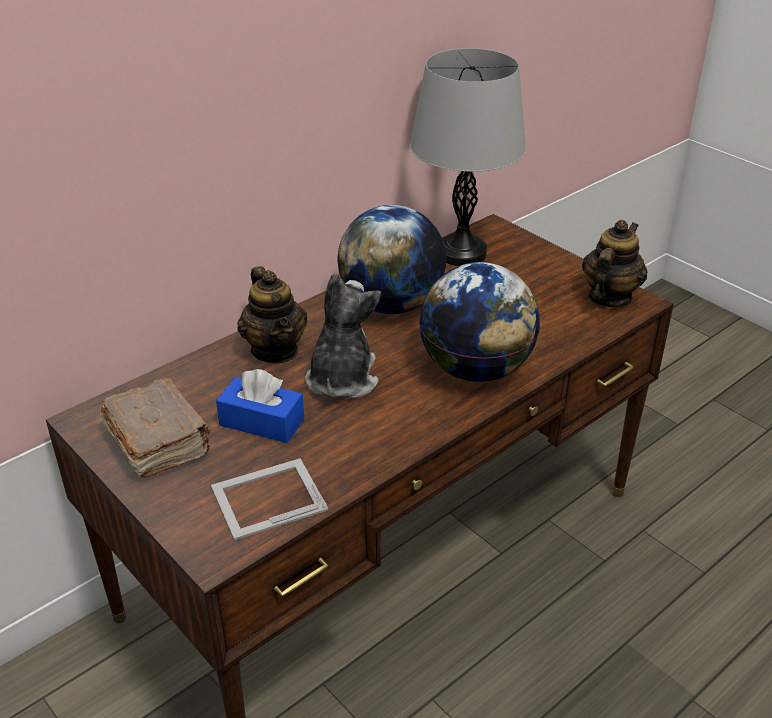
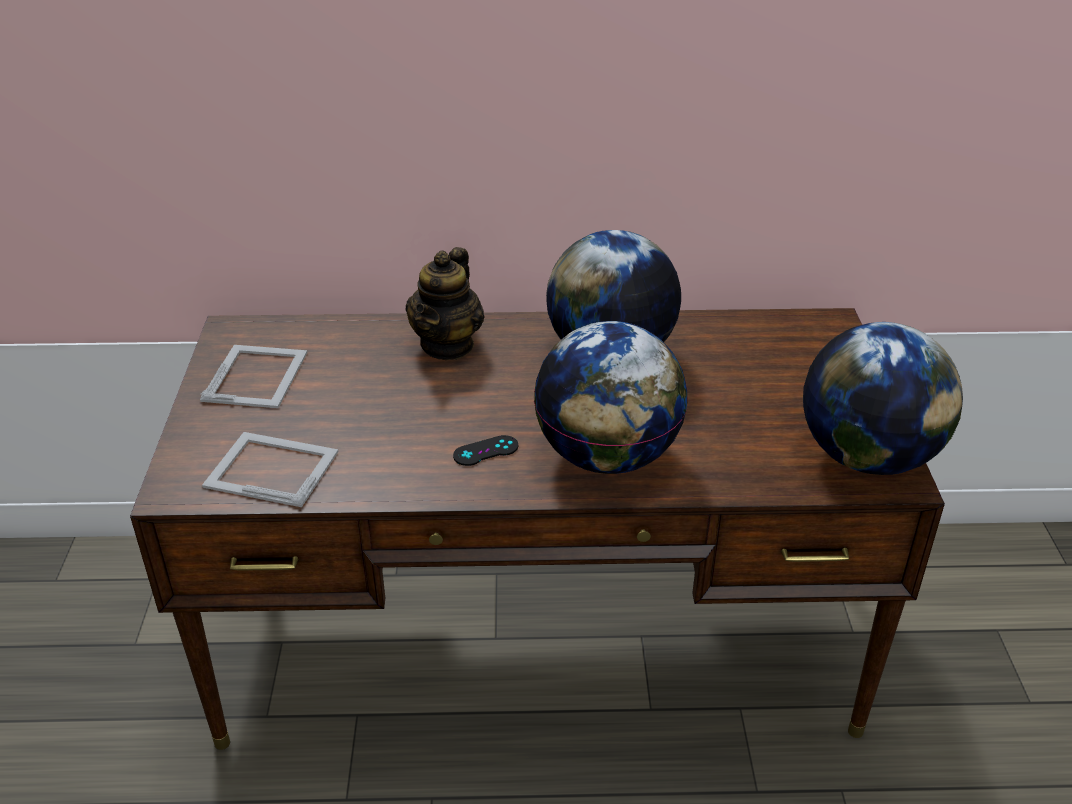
camera: 40 degrees right, 0 degrees up
brown book [100,378,212,478] -> picture frame [200,345,308,408]
blue tissue box [216,369,304,443] -> none
plush toy [305,273,381,399] -> none
grey table lamp [410,48,526,266] -> none
teapot [582,220,648,307] -> globe [803,322,963,475]
none -> black game controller [453,435,518,466]

